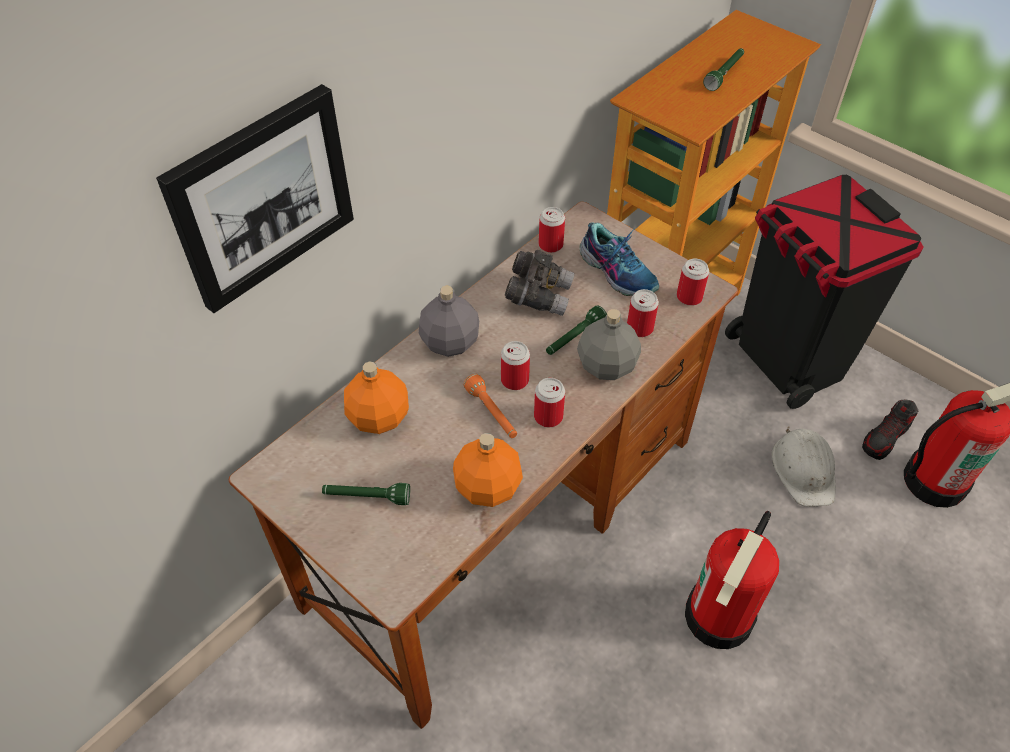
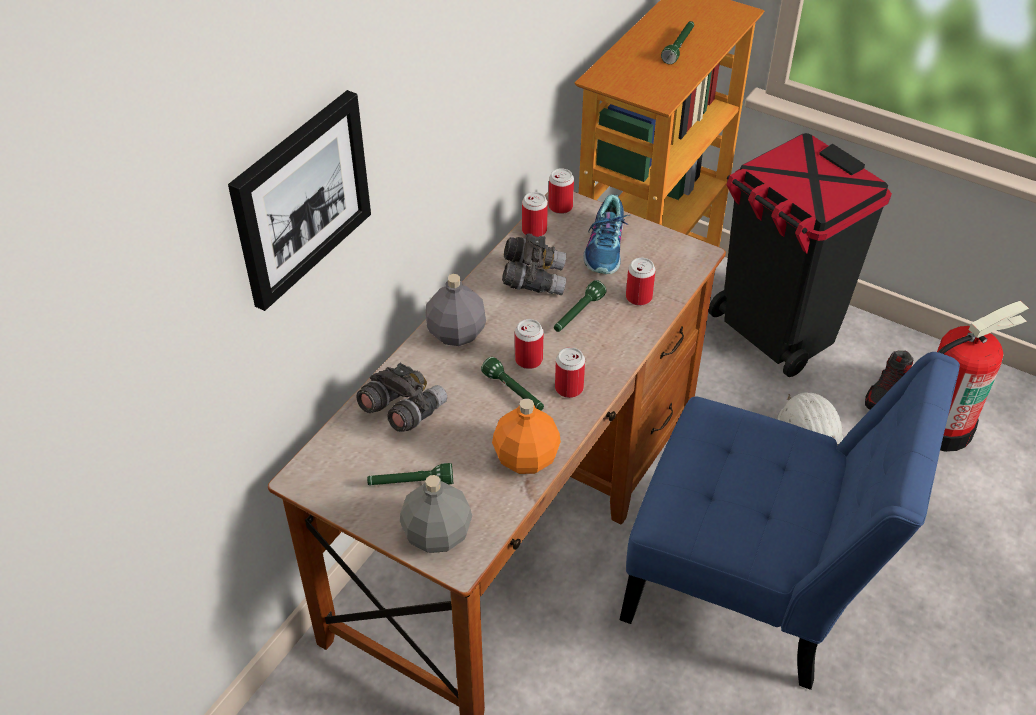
camera: 10 degrees left, 5 degrees down
orange bottle [344,361,409,434] -> grey binoculars [357,363,447,432]
orange flashlight [464,374,517,438] -> green flashlight [481,357,544,410]
grey bottle [577,309,641,380] -> grey bottle moved to [400,475,472,553]
shoe [579,222,659,296] -> shoe turned 60 degrees clockwise [583,194,628,274]
can [677,258,709,306] -> can moved to [548,168,574,214]
fire extinguisher [685,511,779,649] -> blue chair [620,352,960,690]

